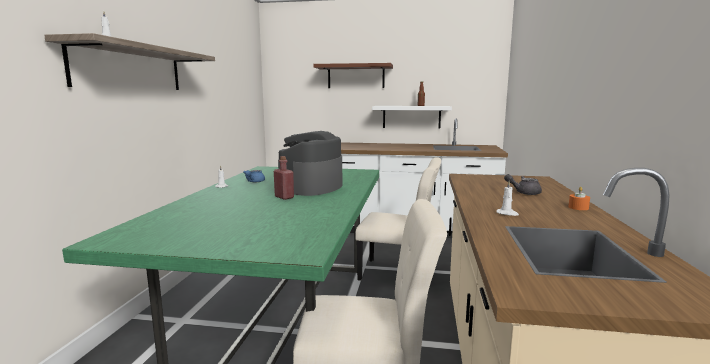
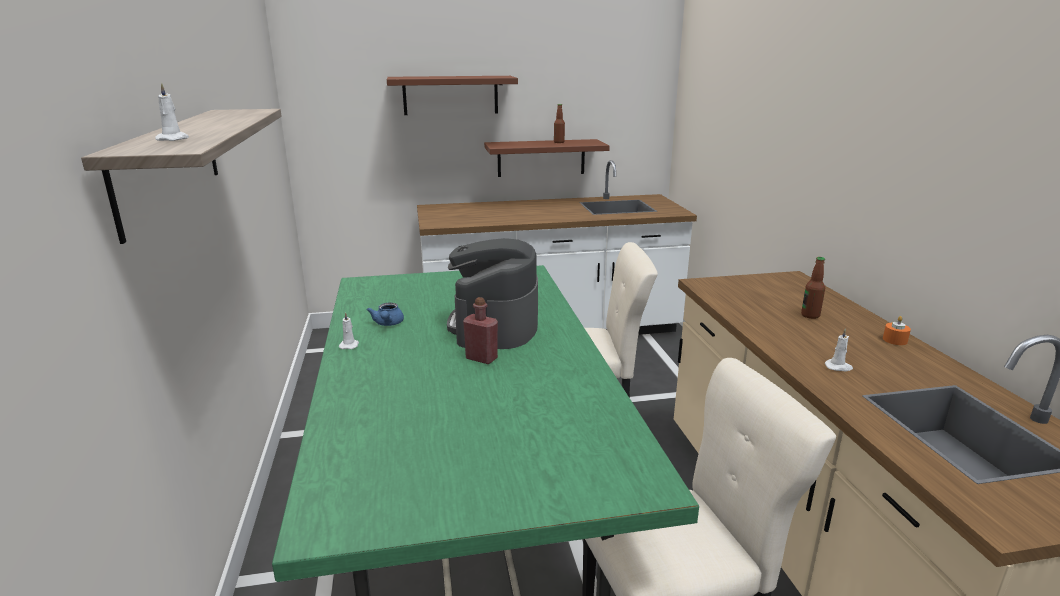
camera: 20 degrees left, 10 degrees up
white shelf [372,106,452,129] -> brown shelf [484,139,610,177]
grey teapot [504,174,542,195] -> bottle [801,257,825,319]

